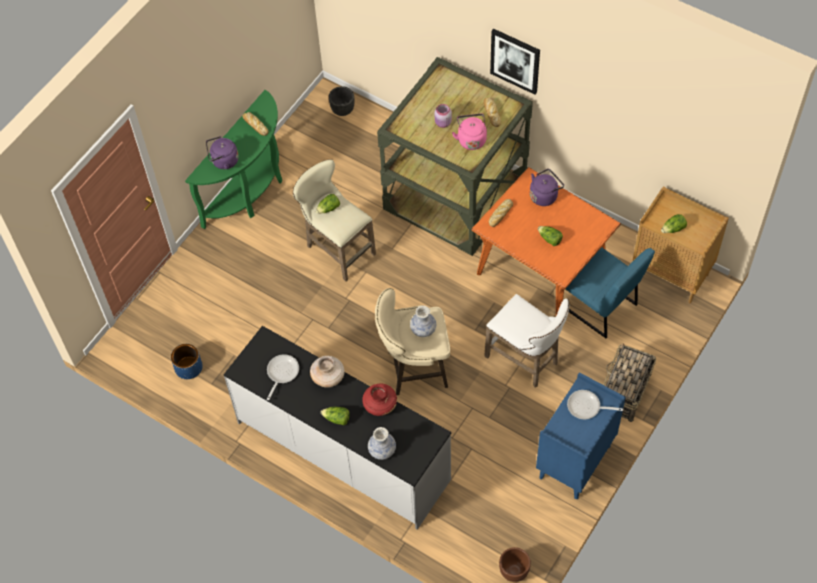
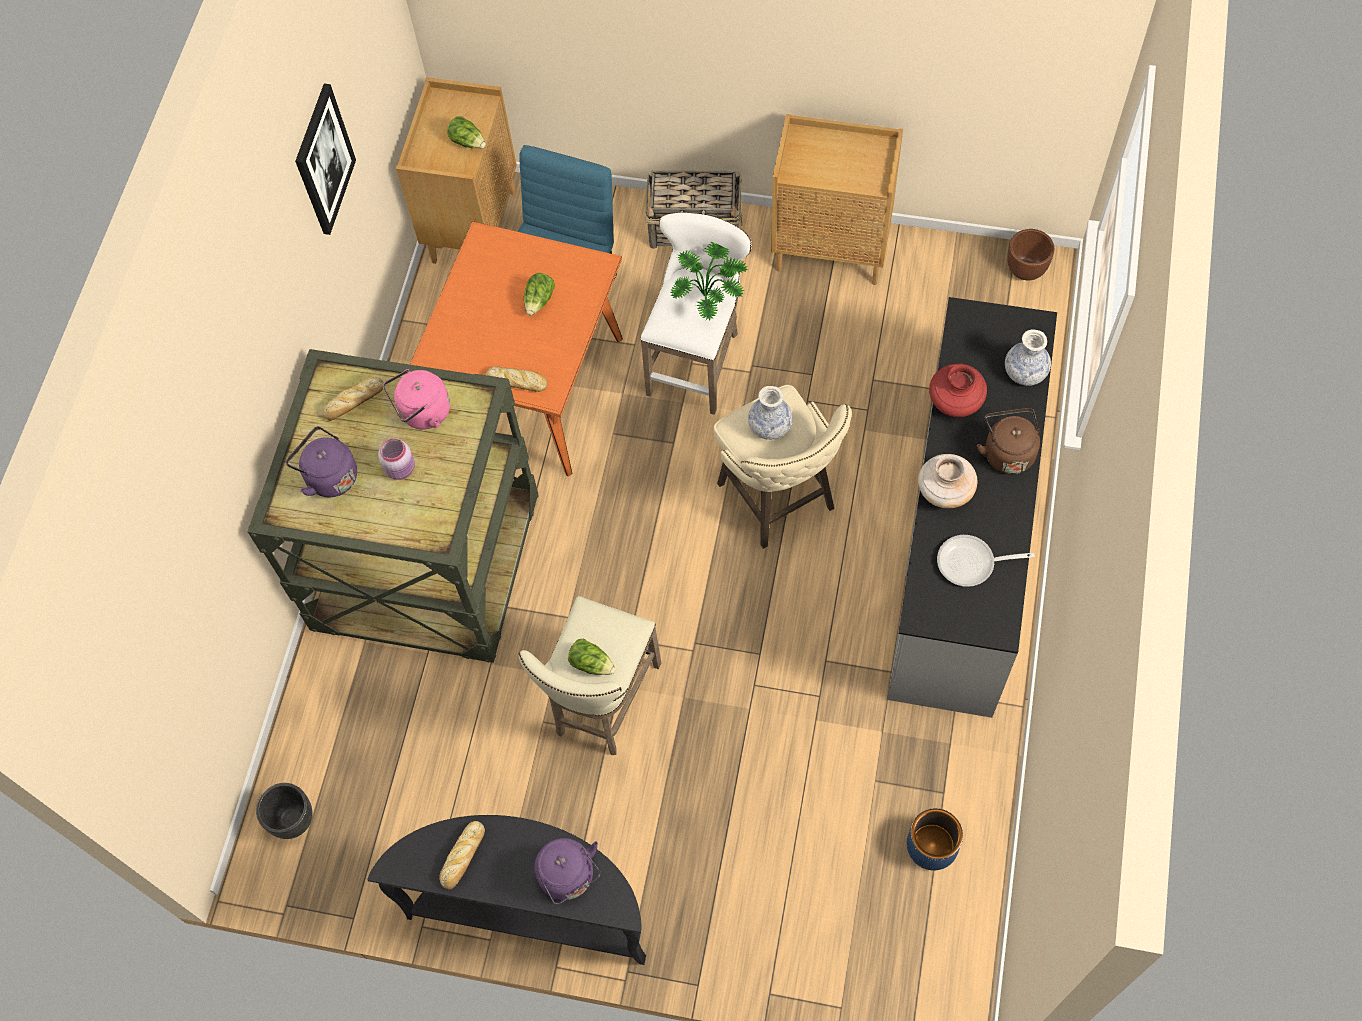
camera: 110 degrees left, 5 degrees up
green console table [185,90,282,229] -> black console table [367,815,646,965]
lettuce [321,407,350,425] -> brown kettle [977,408,1040,474]
picture [490,29,540,95] -> picture moved to [295,84,356,235]
purple kettle [530,169,564,206] -> purple kettle moved to [286,426,357,497]
blue cabinet [536,372,626,499] -> brown cabinet [771,114,903,285]
frying pan [567,390,623,419] -> none
none -> potted plant [670,242,748,320]

